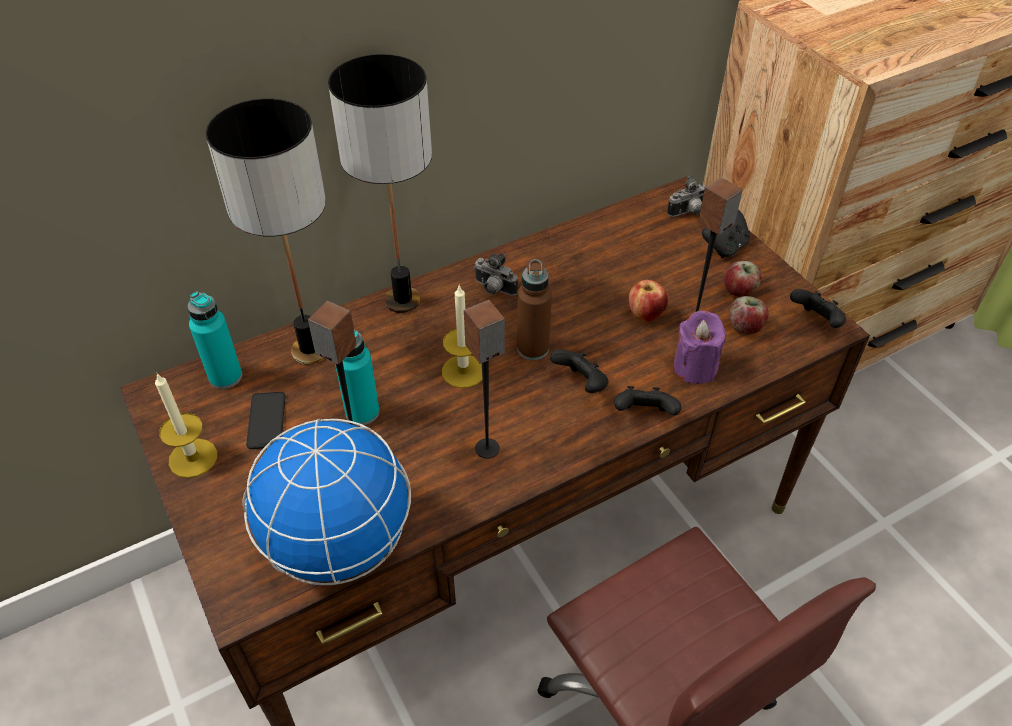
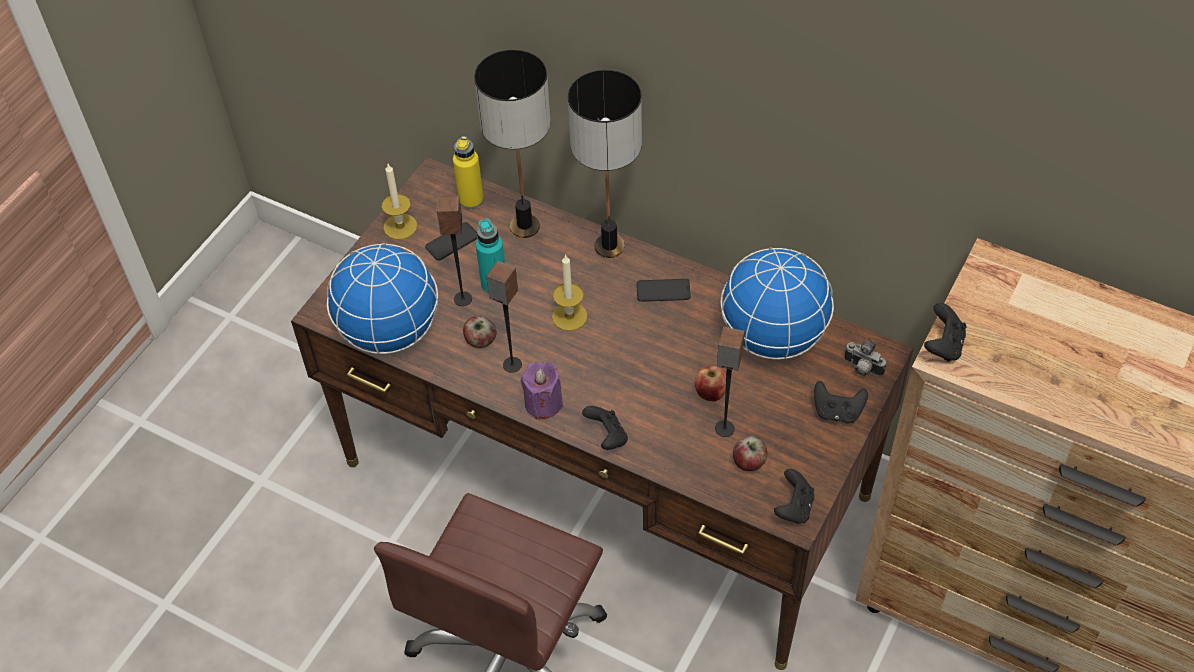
camera: 60 degrees right, 5 degrees up
turquoise bottle [187,291,242,389] -> yellow bottle [453,136,484,209]
camera [474,253,518,296] -> phone [636,279,691,302]
brown bottle [517,259,552,360] -> none
black game controller [550,349,609,393] -> black game controller moved to [924,303,966,362]
purple candle [673,311,726,384] -> purple candle moved to [521,362,563,419]
apple [724,261,762,297] -> apple moved to [463,316,497,348]
none -> globe [721,247,834,359]

